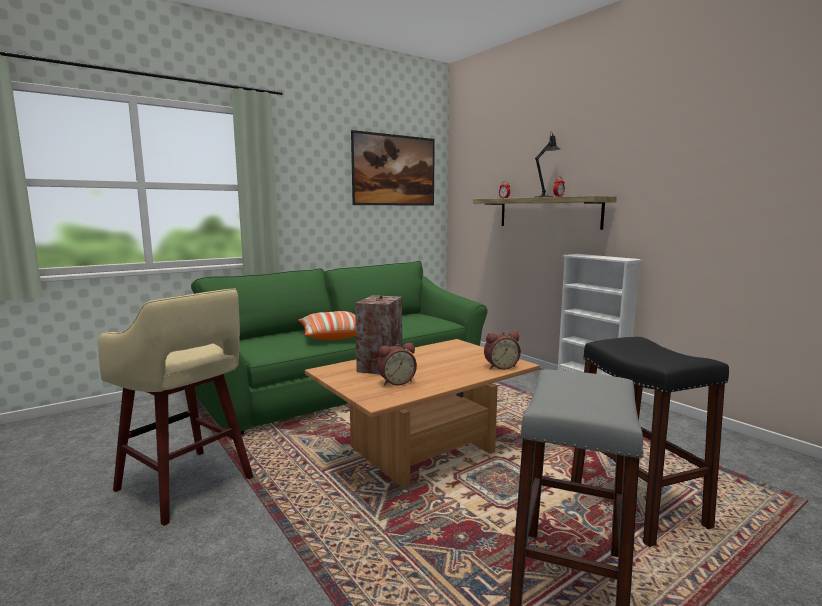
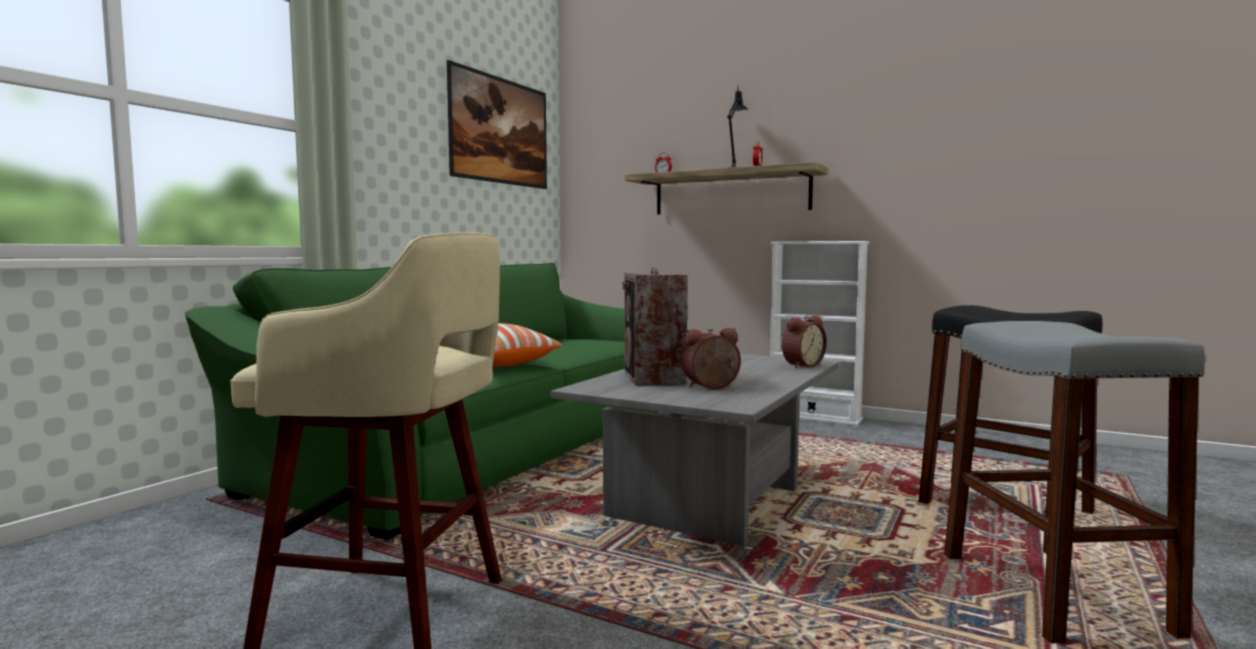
camera: 25 degrees left, 5 degrees down
brown coffee table [305,339,540,489] -> grey coffee table [551,354,839,546]
alarm clock [377,343,417,386] -> alarm clock turned 150 degrees counterclockwise [682,328,741,389]

